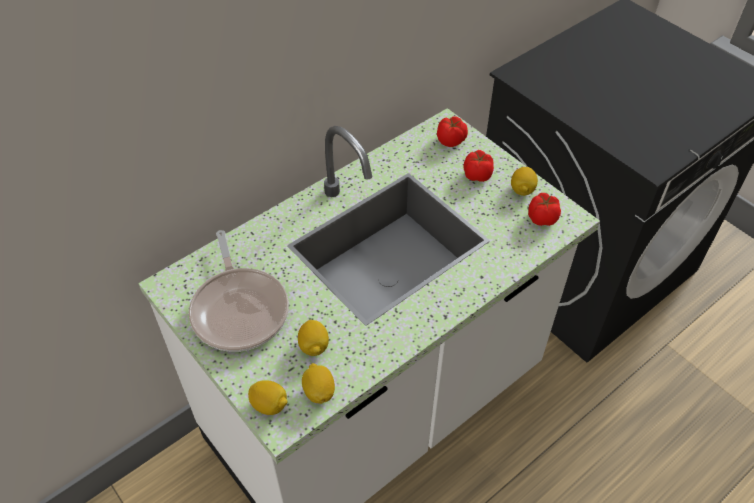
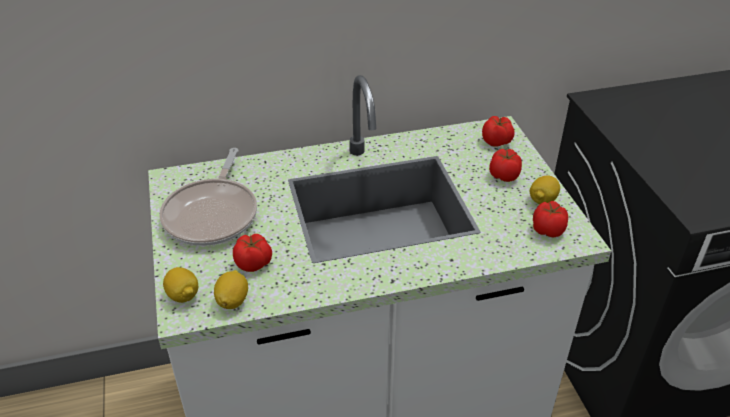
camera: 25 degrees right, 10 degrees down
lemon [298,320,329,356] -> tomato [233,234,272,272]

